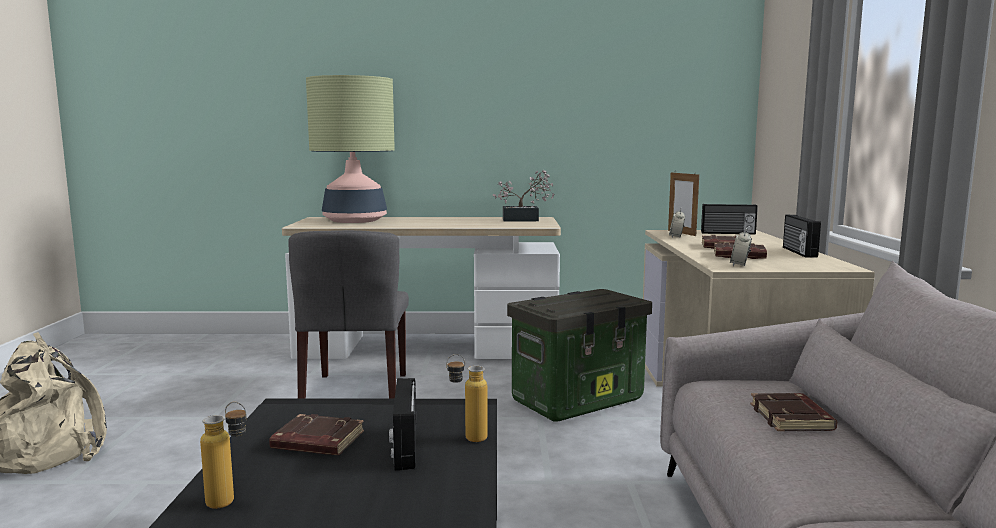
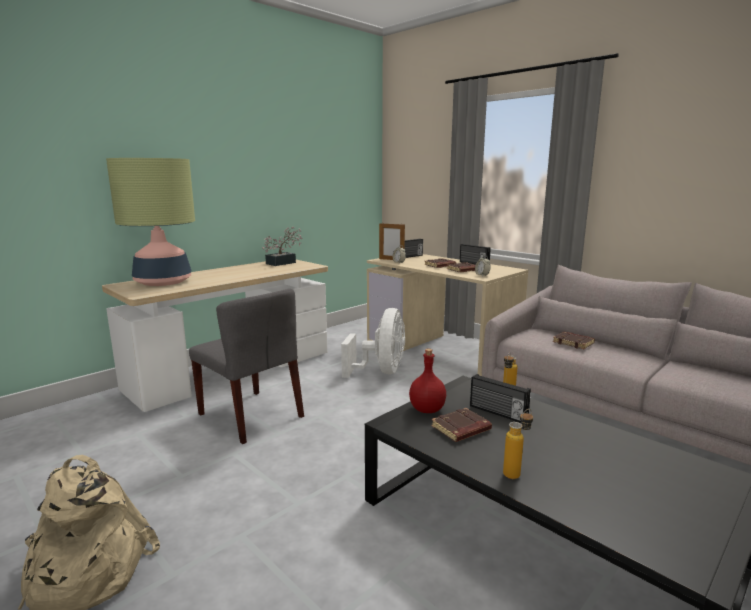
camera: 45 degrees left, 5 degrees up
storage box [507,289,652,422] -> white fan [341,308,405,378]
none -> red bottle [409,349,446,413]

